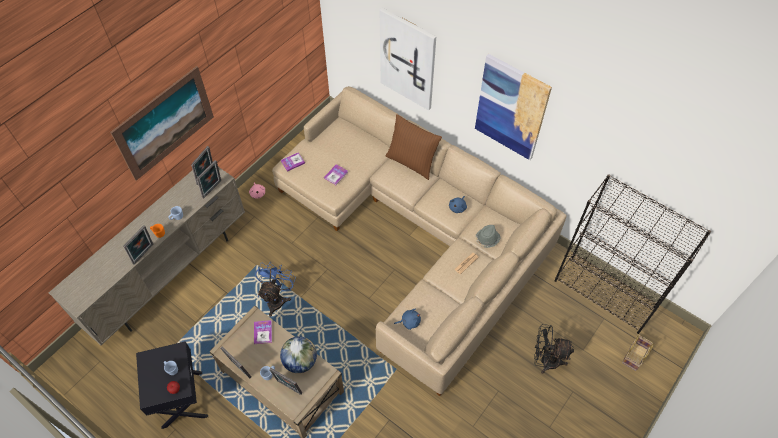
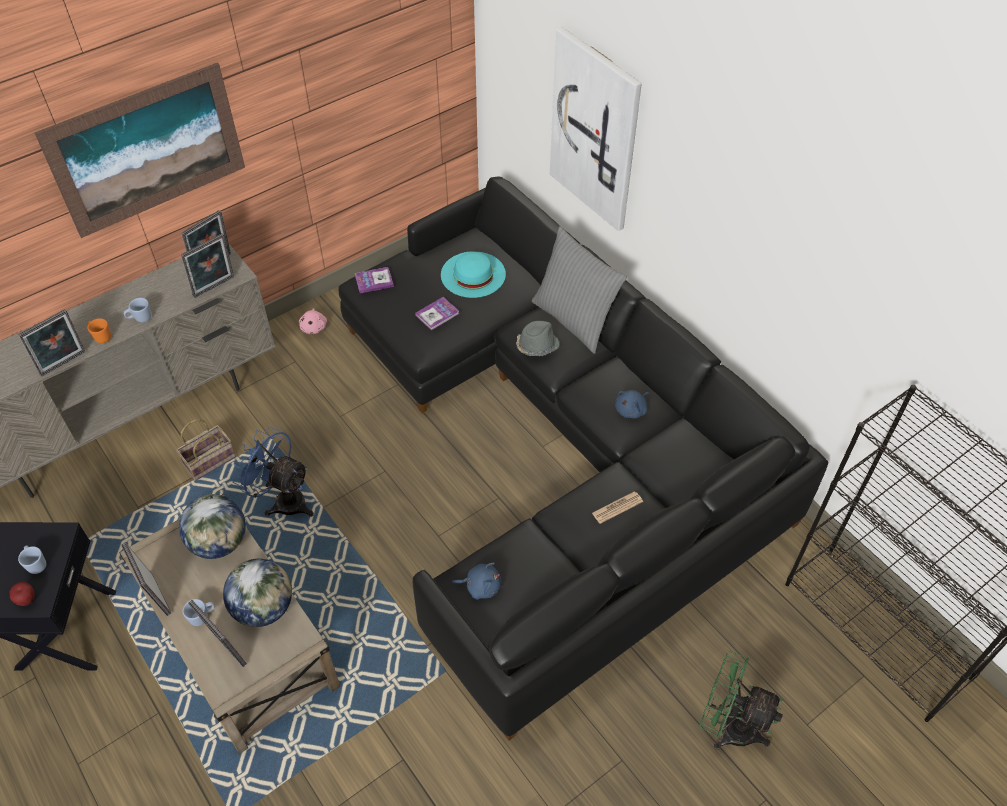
camera: 15 degrees right, 5 degrees down
book [254,320,272,344] -> globe [179,494,246,559]
blue fan [255,262,296,317] -> blue fan turned 90 degrees counterclockwise [232,427,314,517]
beige sofa [272,86,567,396] -> black sofa [338,177,828,741]
brown pillow [386,114,442,180] -> grey pillow [532,226,627,354]
picture [475,54,552,160] -> none
grey hat [475,225,501,248] -> grey hat moved to [516,321,560,356]
black fan [534,324,574,374] -> green fan [699,651,783,750]
basket [622,334,654,371] -> basket moved to [176,419,236,481]
none -> turquoise hat [441,251,506,298]

